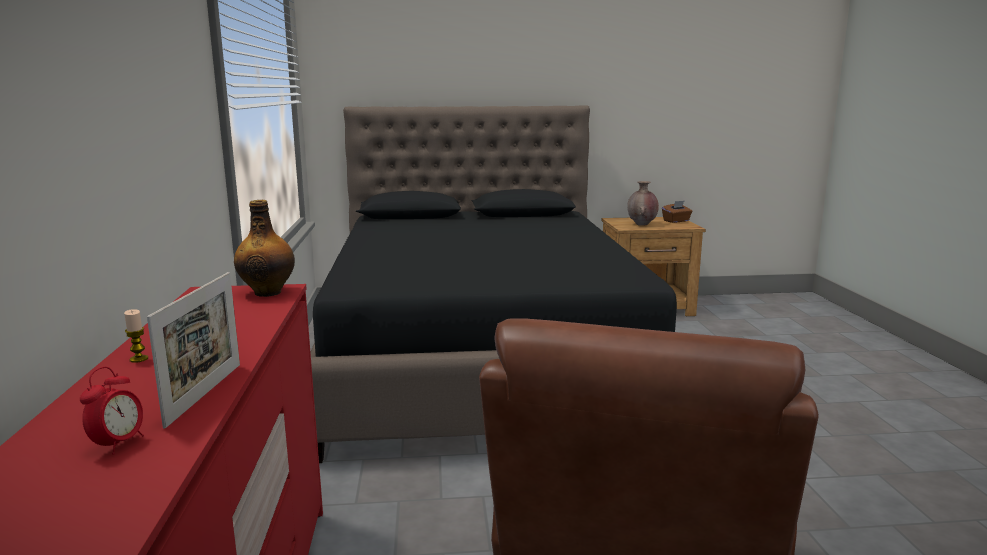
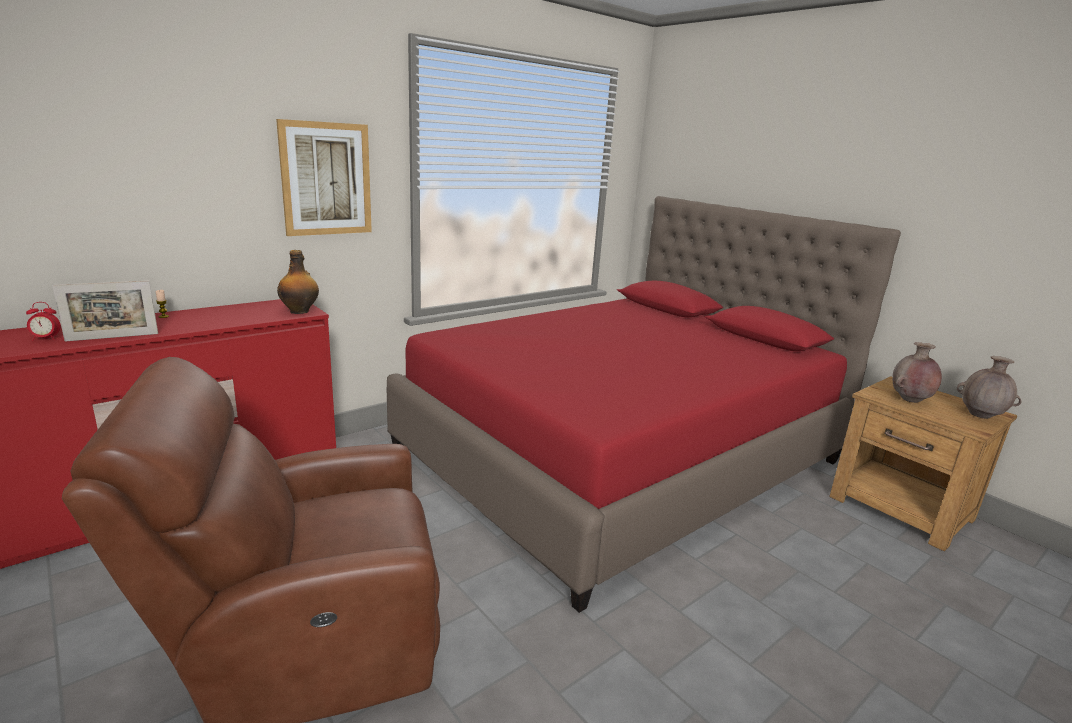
camera: 55 degrees right, 5 degrees up
black bed [310,105,677,463] -> red bed [387,196,901,613]
brown tissue box [662,201,693,223] -> brown vase [957,356,1021,419]
none -> picture [276,119,372,236]

